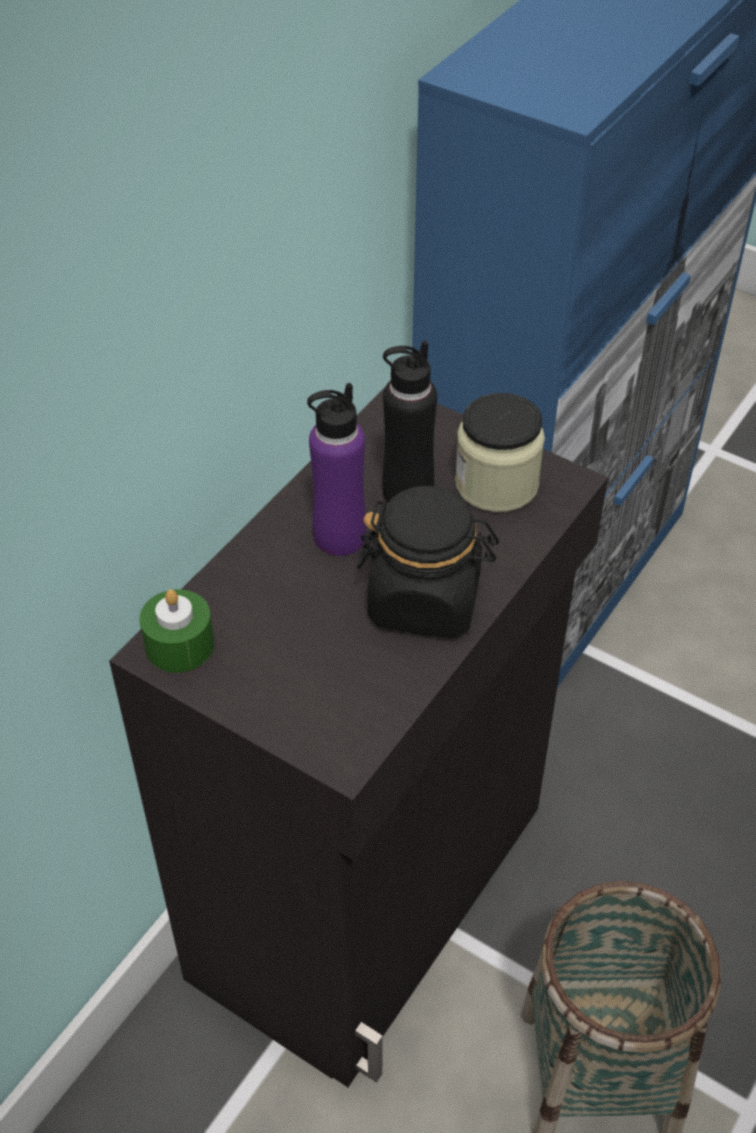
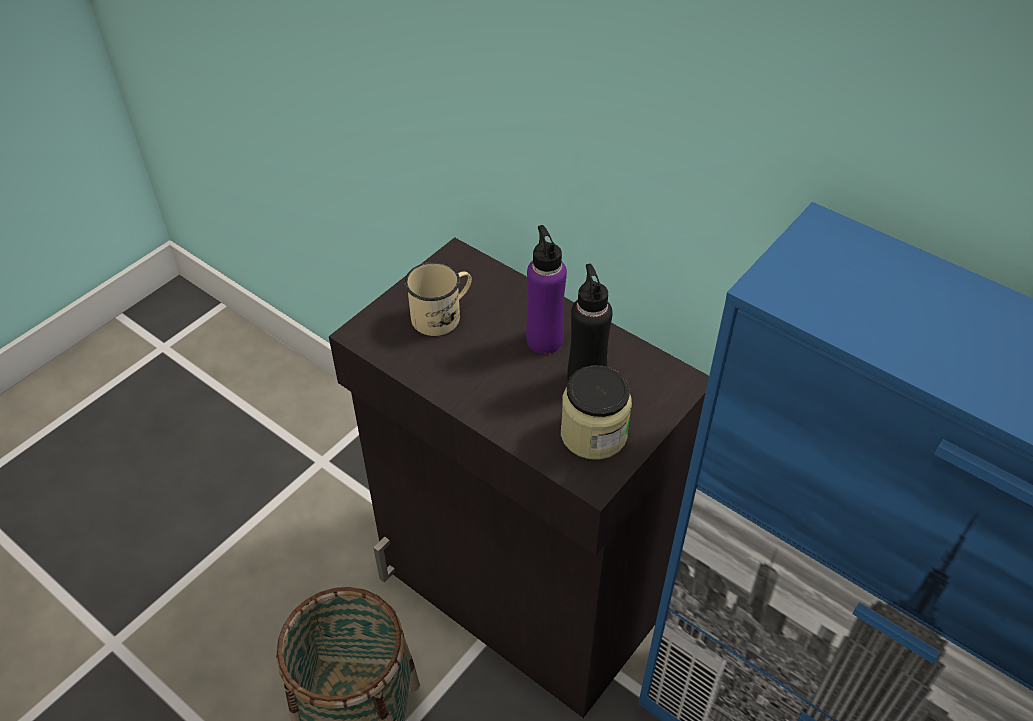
camera: 95 degrees right, 0 degrees up
green candle [139,589,214,673] -> none
black jar [357,486,499,638] -> none
none -> beige mug [405,262,472,336]

